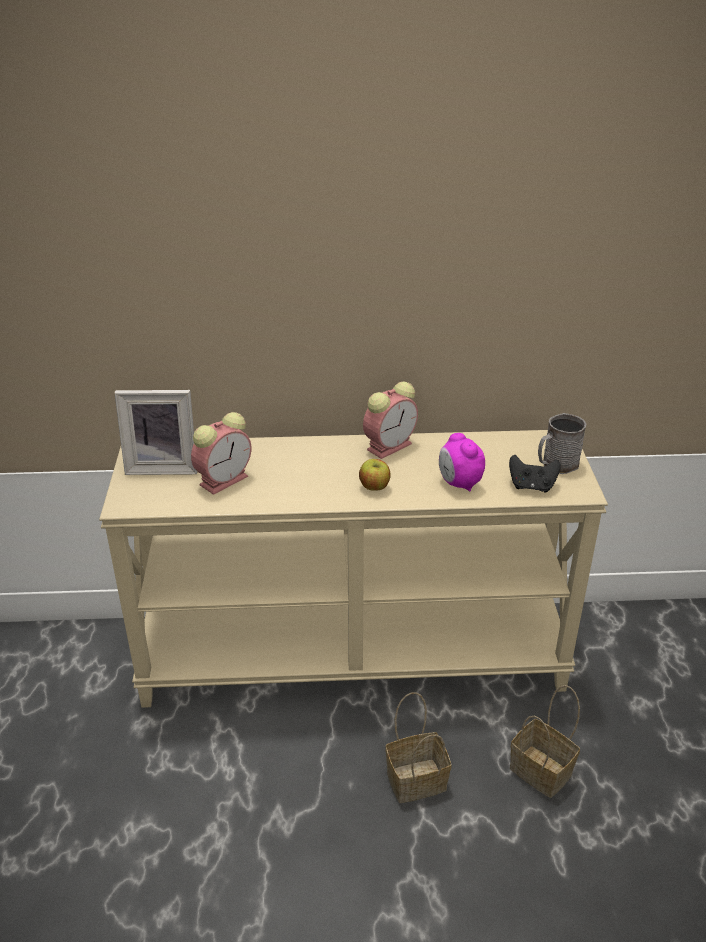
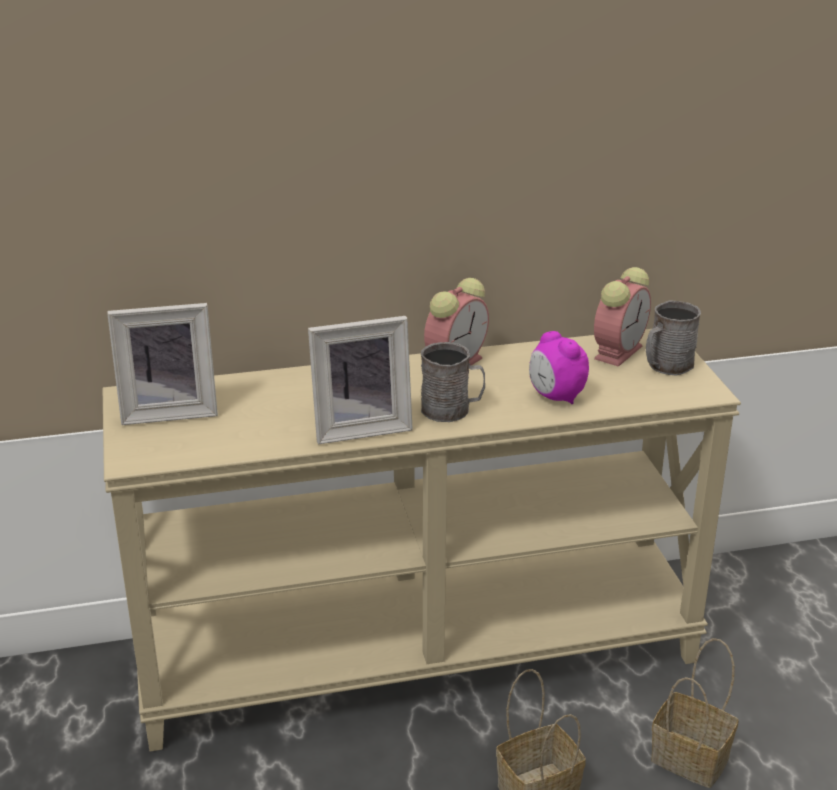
camera: 10 degrees left, 5 degrees down
alarm clock [191,412,251,495] -> alarm clock moved to [594,267,651,367]
apple [359,459,391,491] -> grey mug [421,342,485,422]
black game controller [509,455,561,493] -> none
none -> picture frame [308,316,413,444]

